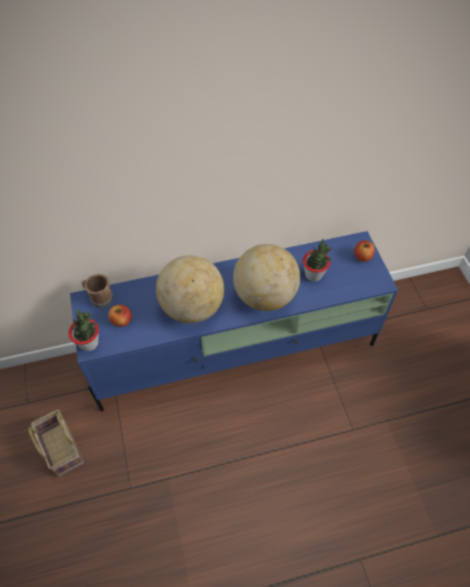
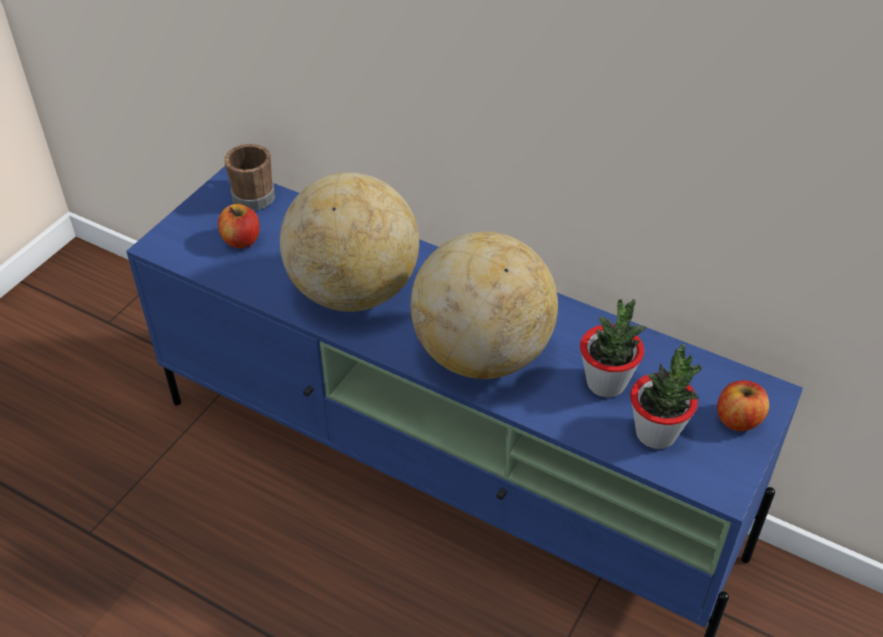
camera: 45 degrees right, 10 degrees down
basket [28,410,84,477] -> none
potted plant [68,308,99,351] -> potted plant moved to [630,343,702,449]

